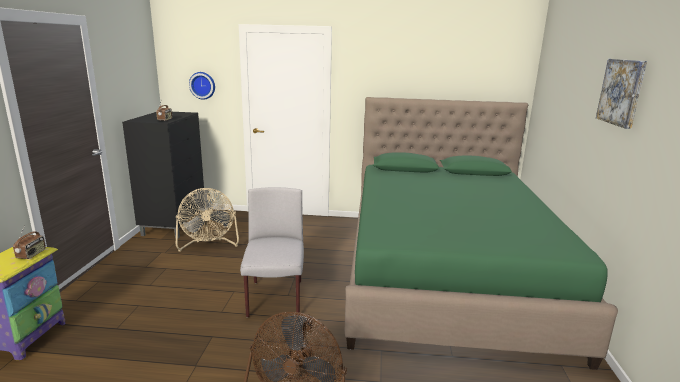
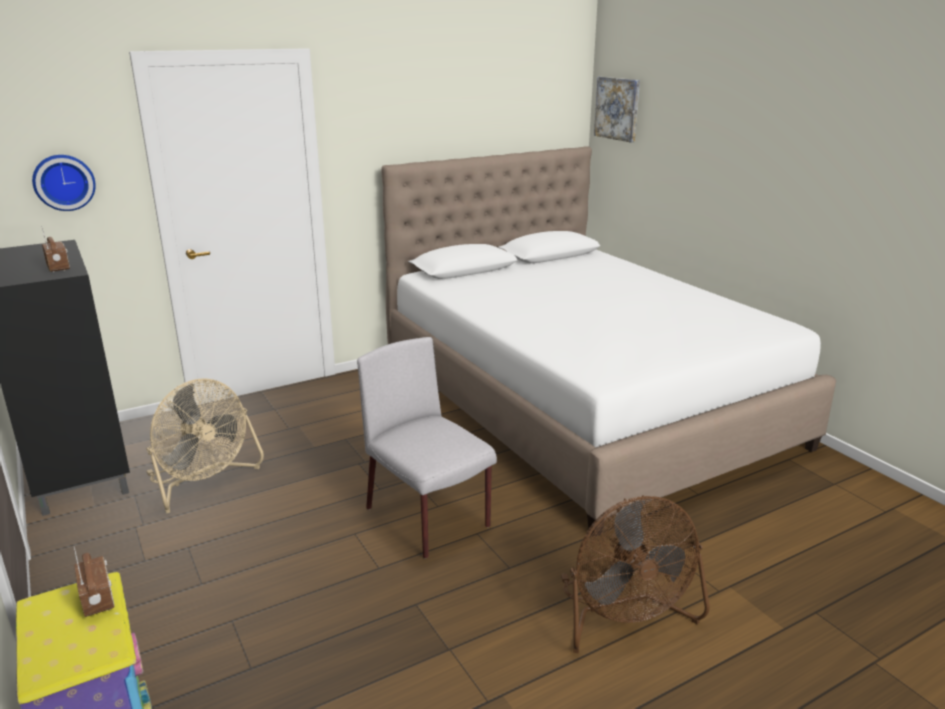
camera: 35 degrees left, 5 degrees up
green bed [345,97,618,370] -> white bed [381,146,836,537]
picture [596,59,647,129] -> picture moved to [594,77,640,143]

